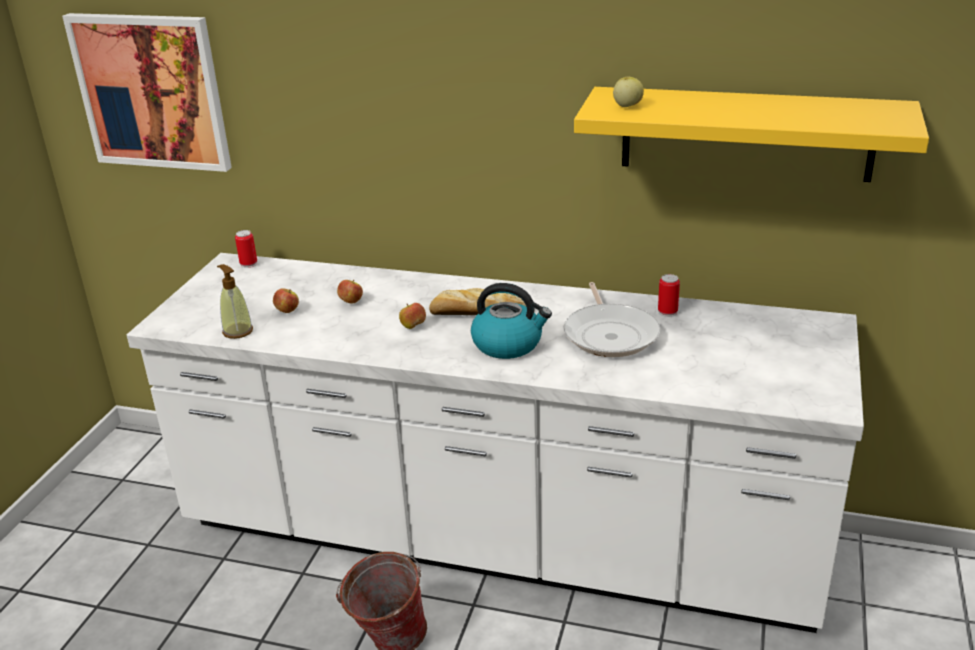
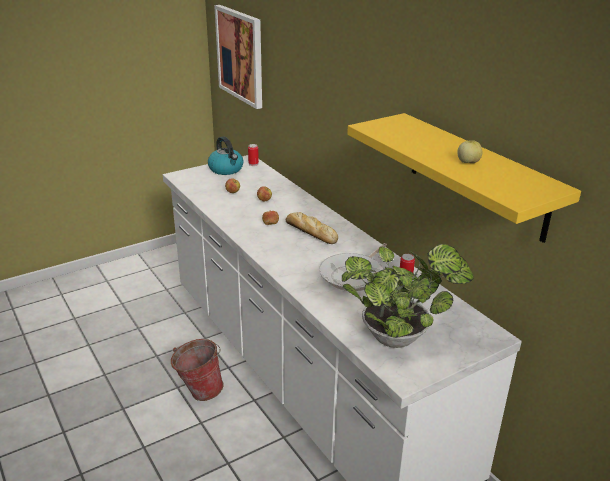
camera: 40 degrees right, 0 degrees up
soap dispenser [217,264,253,339] -> none
kettle [471,283,552,359] -> kettle moved to [208,136,244,175]
apple [613,77,644,107] -> apple moved to [457,140,482,163]
none -> potted plant [342,244,474,348]

